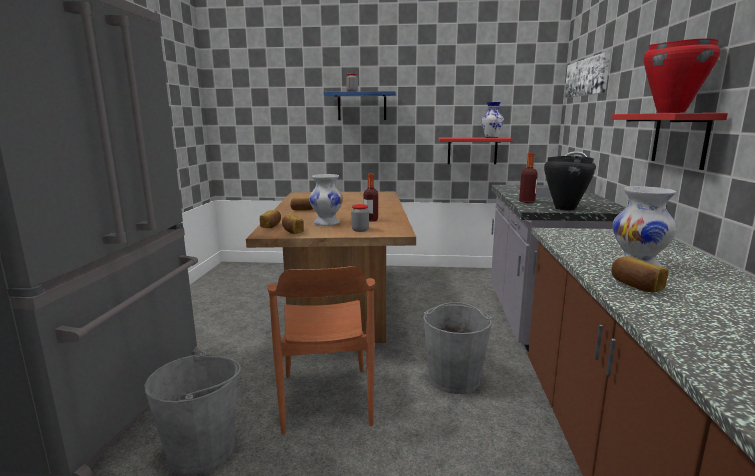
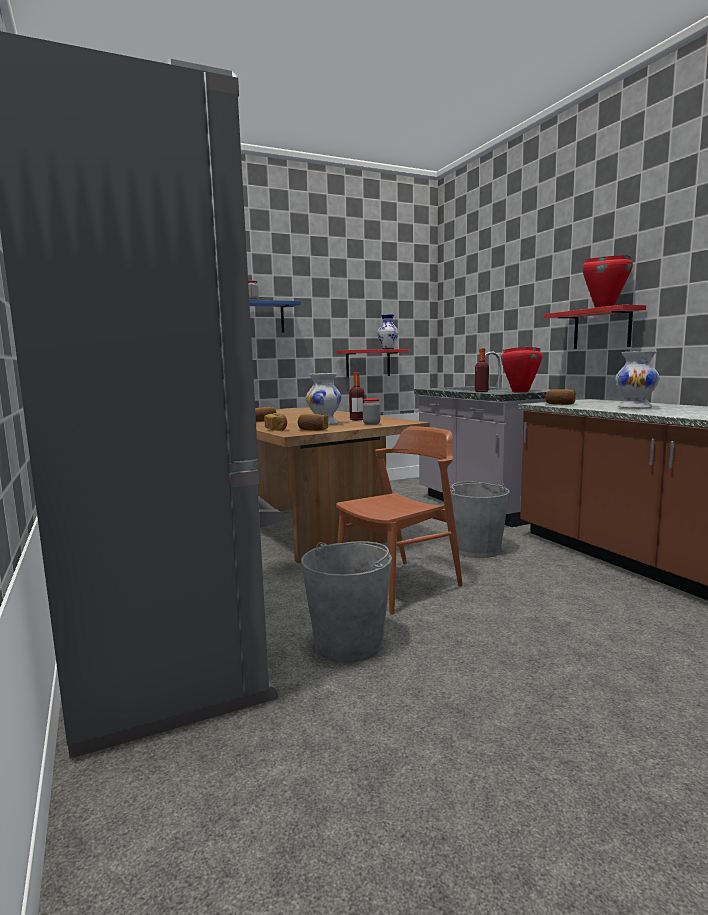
camera: 30 degrees left, 5 degrees down
brown chair [267,266,375,435] -> brown chair turned 90 degrees counterclockwise [336,426,463,615]
black cooking pot [544,156,596,211] -> red cooking pot [501,347,543,392]
picture [564,52,610,98] -> none
bread [611,256,669,293] -> bread moved to [545,389,576,405]

